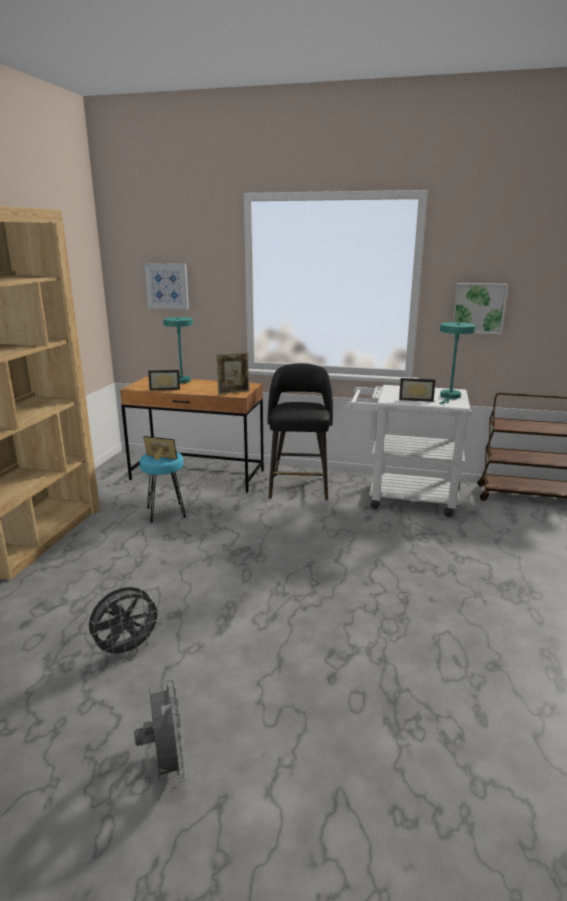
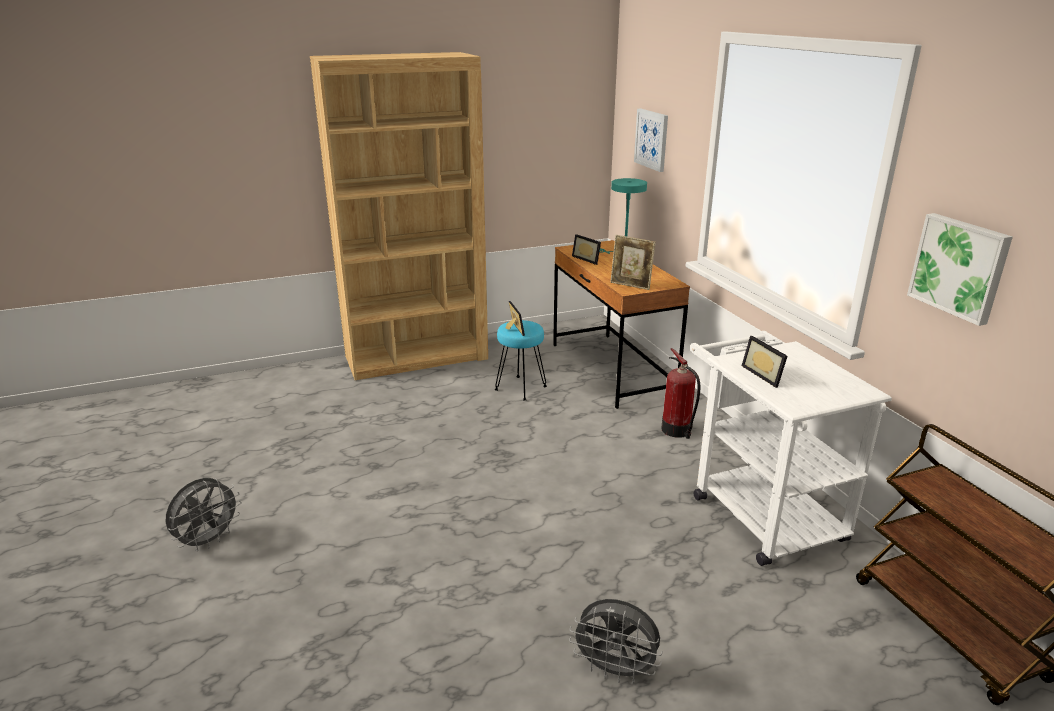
camera: 55 degrees right, 5 degrees up
grey fan [89,587,163,659] -> grey fan moved to [569,599,663,683]
black stool [268,363,333,500] -> fire extinguisher [661,348,700,439]
turquoise table lamp [439,322,476,404] -> none

